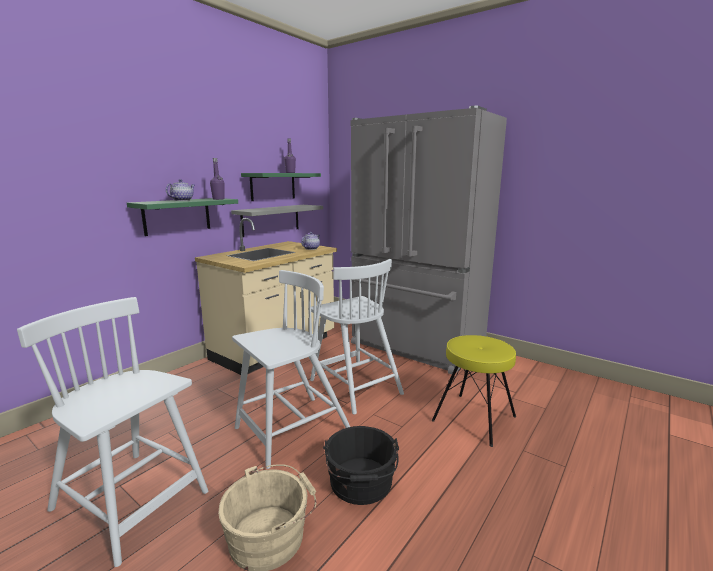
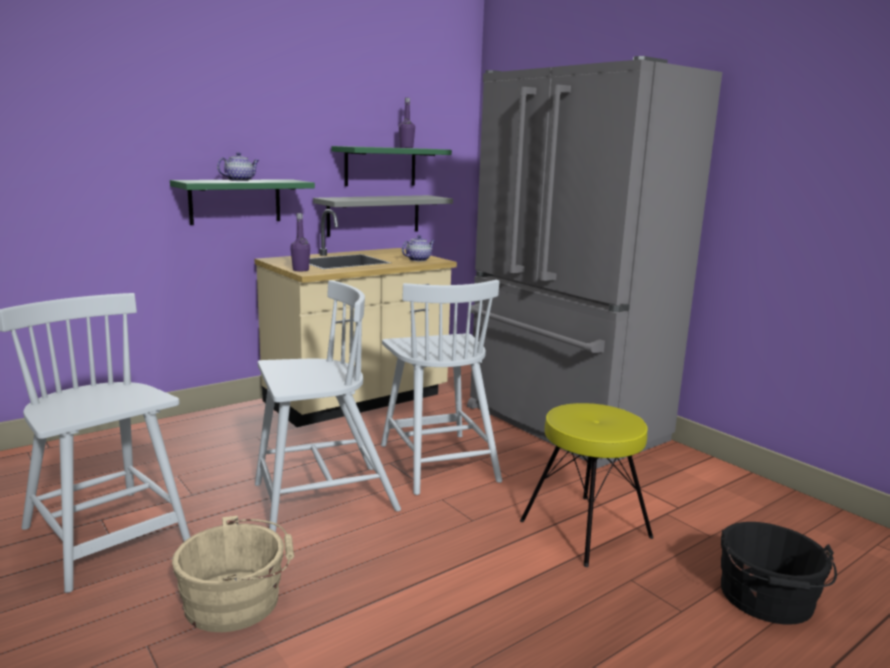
camera: 15 degrees right, 0 degrees up
purple bottle [210,158,224,200] -> purple bottle moved to [290,213,310,271]
black bucket [323,426,399,505] -> black bucket moved to [721,522,837,625]

